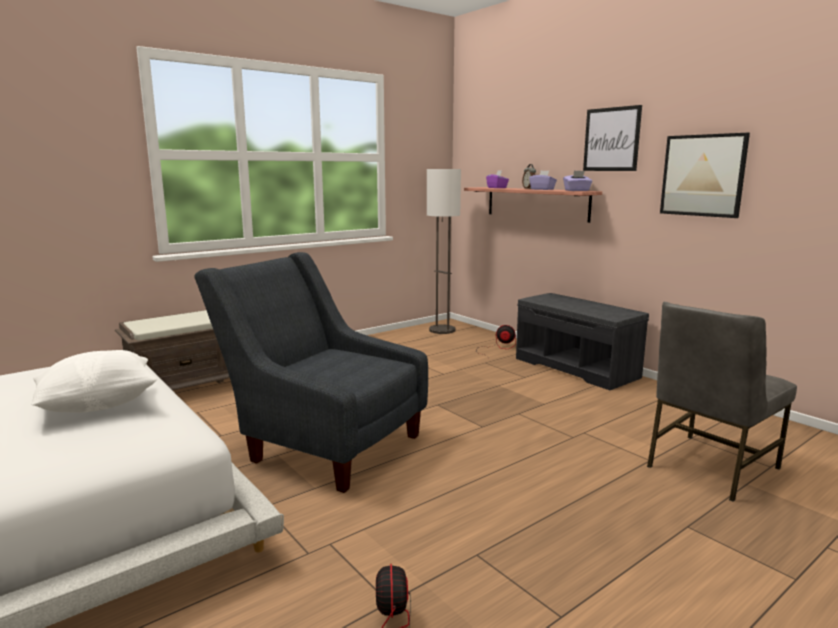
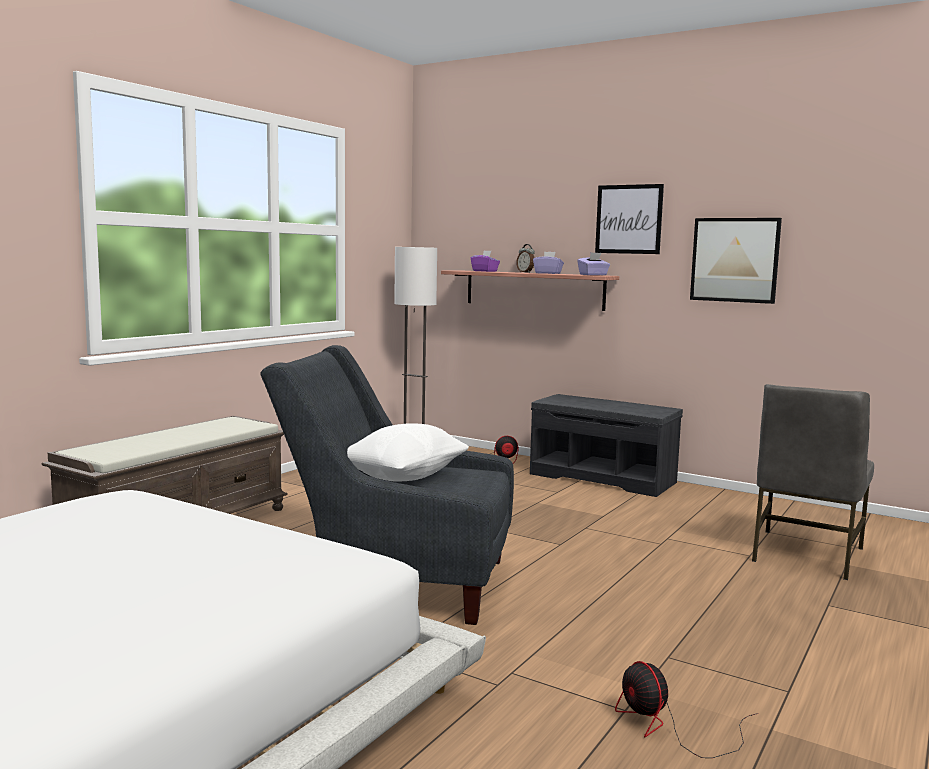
camera: 20 degrees left, 5 degrees down
white pillow [31,350,157,412] -> white pillow moved to [347,423,469,482]

